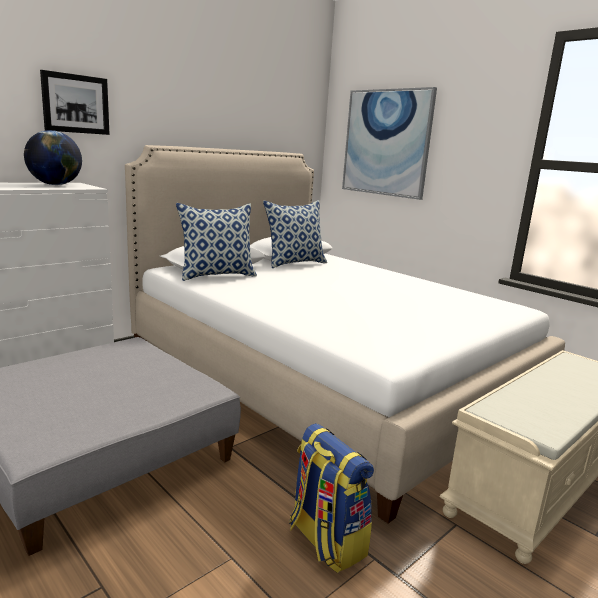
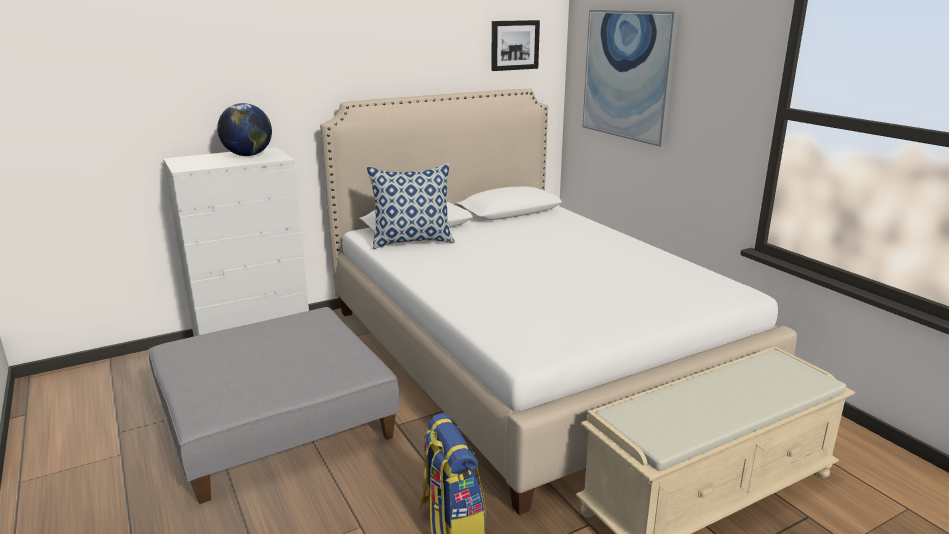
camera: 15 degrees right, 5 degrees up
picture [40,70,110,135] -> picture moved to [491,20,540,71]
pillow [263,200,327,268] -> none

